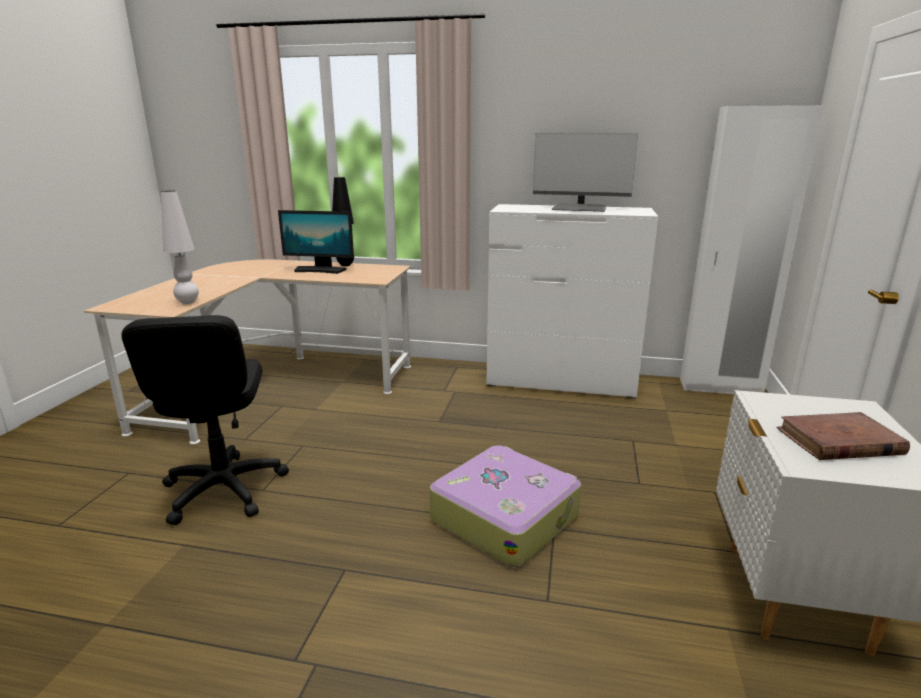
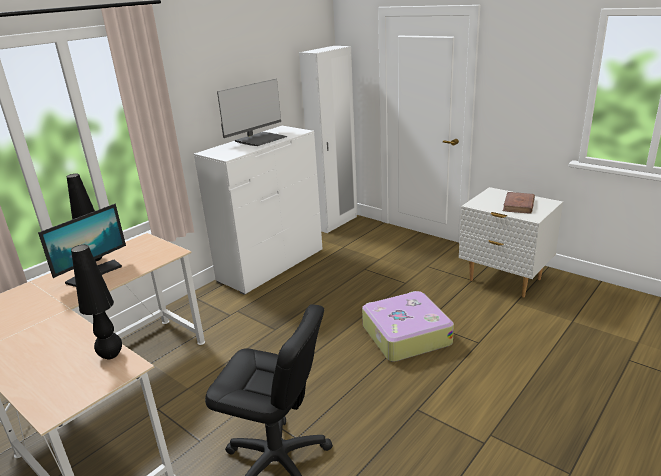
camera: 60 degrees left, 5 degrees up
white table lamp [161,191,199,304] -> black table lamp [71,244,122,359]

